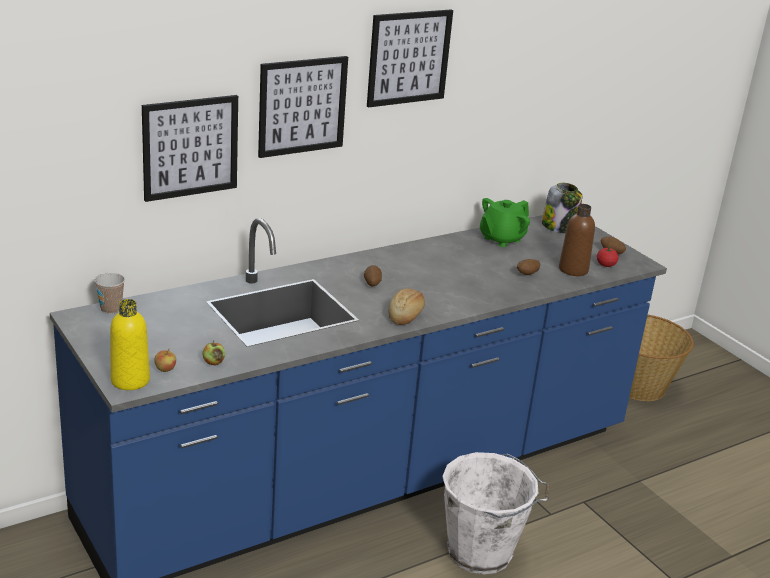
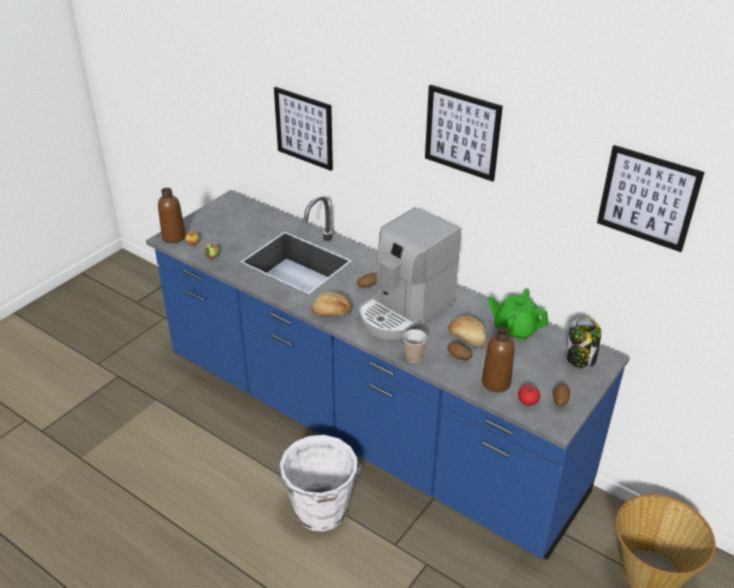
camera: 70 degrees right, 10 degrees up
cup [95,273,125,314] -> cup moved to [403,329,427,363]
yellow bottle [110,299,150,390] -> brown bottle [158,188,186,243]
picture [258,56,348,158] -> picture moved to [597,145,705,252]
none -> coffee machine [359,208,461,340]
none -> bread [448,316,487,347]

